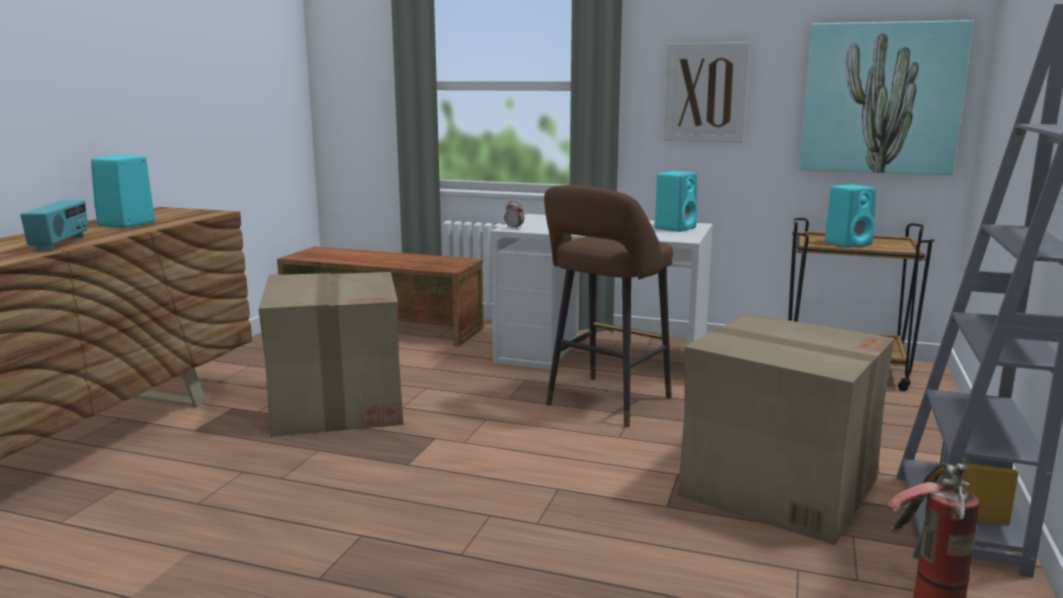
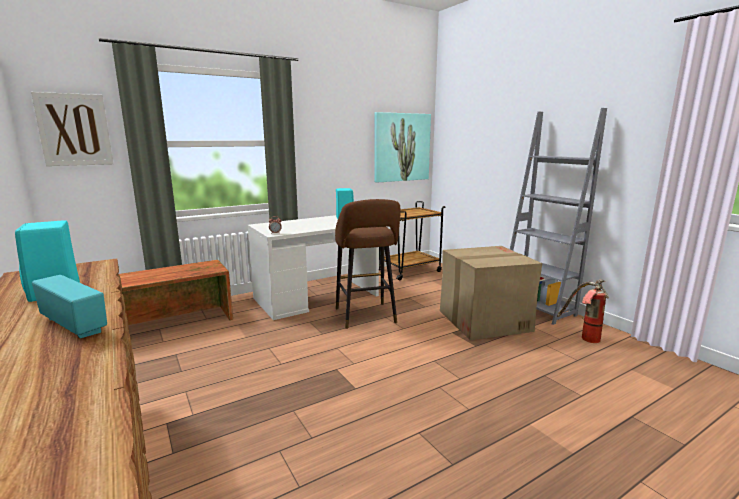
camera: 50 degrees left, 0 degrees up
cardboard box [259,272,403,437] -> none
picture [664,43,750,143] -> picture moved to [31,92,113,166]
turquoise speaker [825,184,876,248] -> none

